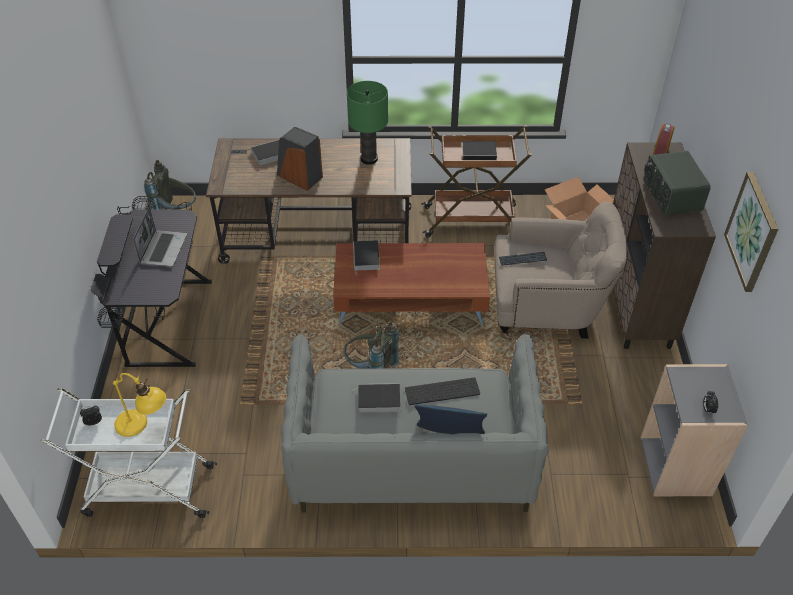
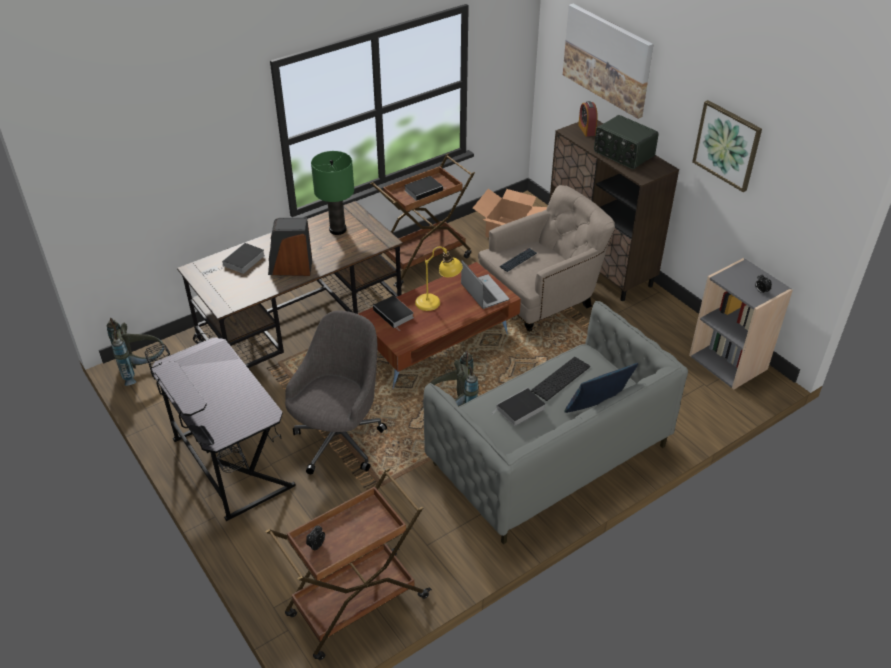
camera: 35 degrees left, 5 degrees down
white cart [41,388,217,518] -> brown cart [265,468,432,660]
yellow table lamp [113,373,166,437] -> yellow table lamp moved to [415,247,463,311]
laptop [133,207,187,267] -> laptop moved to [461,260,509,309]
none -> grey office chair [285,310,387,474]
none -> picture [563,4,653,119]

